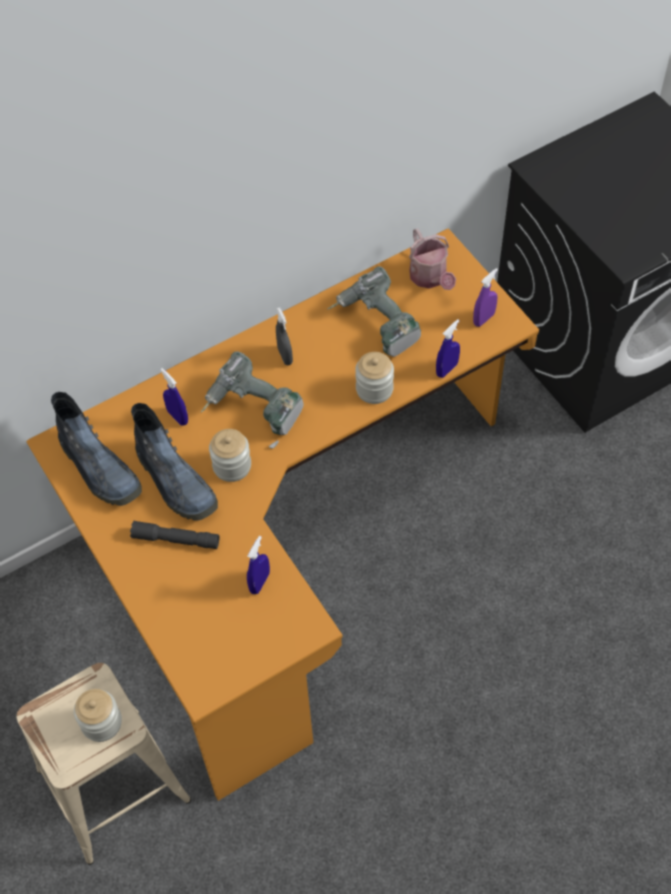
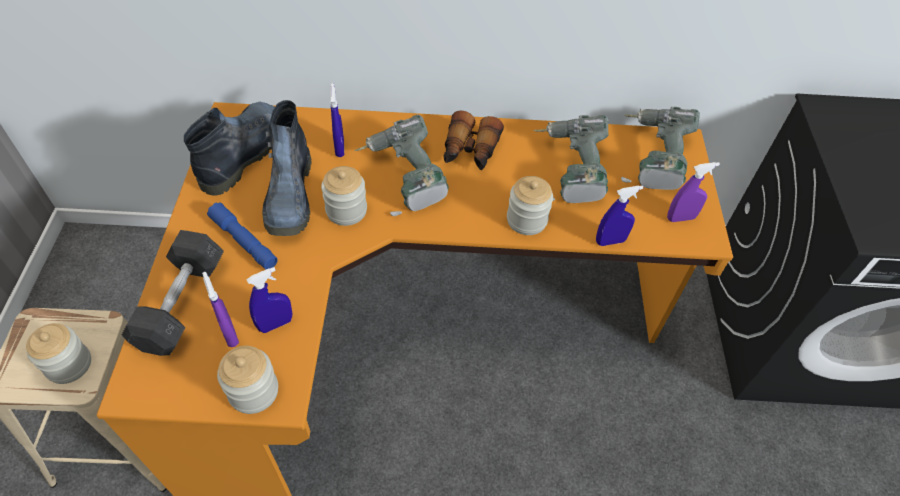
camera: 30 degrees right, 5 degrees down
boot [51,392,142,506] -> boot turned 150 degrees counterclockwise [184,102,275,196]
grey flashlight [130,521,219,549] -> blue flashlight [207,202,278,270]
grey spray bottle [276,308,293,365] -> binoculars [443,110,504,170]
watering can [409,228,456,290] -> power drill [621,107,700,190]
none -> grey dumbbell [122,230,224,356]
none -> purple spray bottle [202,272,239,347]
none -> jar [217,346,278,414]

